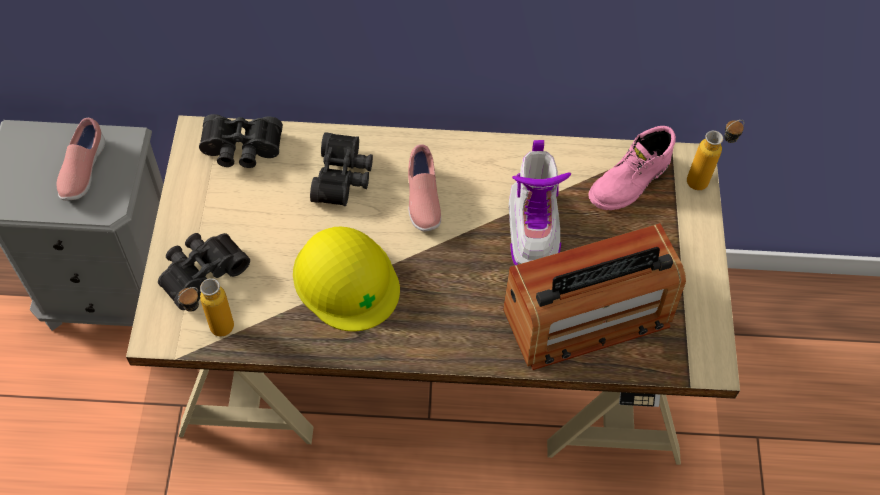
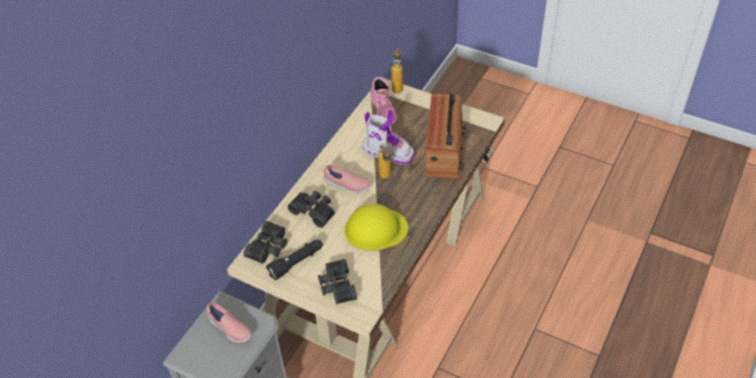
camera: 60 degrees left, 10 degrees down
bottle [178,278,234,336] -> bottle moved to [378,144,391,179]
none -> black flashlight [266,240,323,280]

